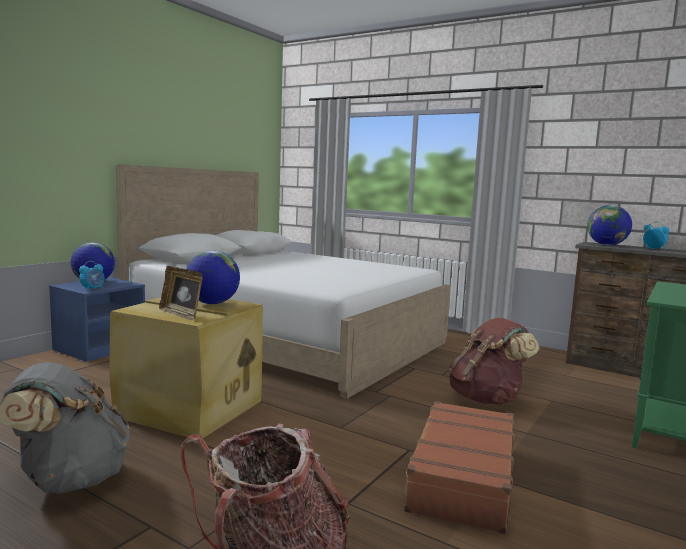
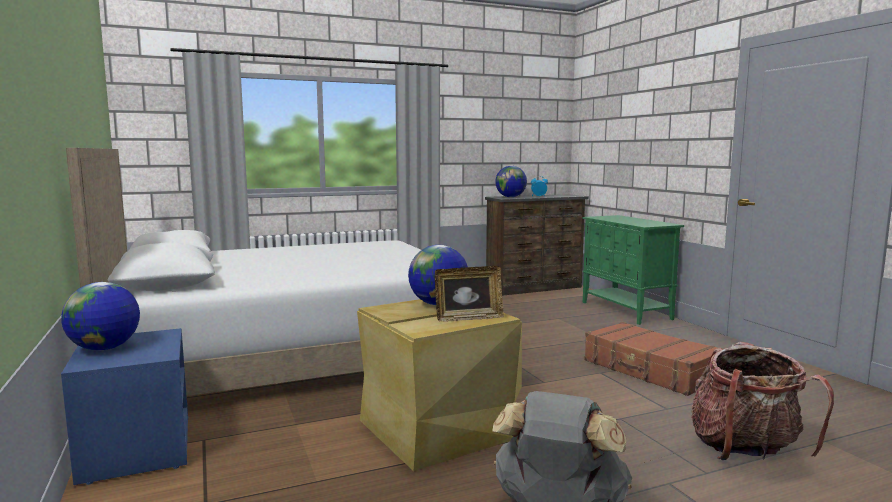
camera: 55 degrees left, 0 degrees up
alarm clock [79,261,105,291] -> none
brown backpack [449,318,539,405] -> none

